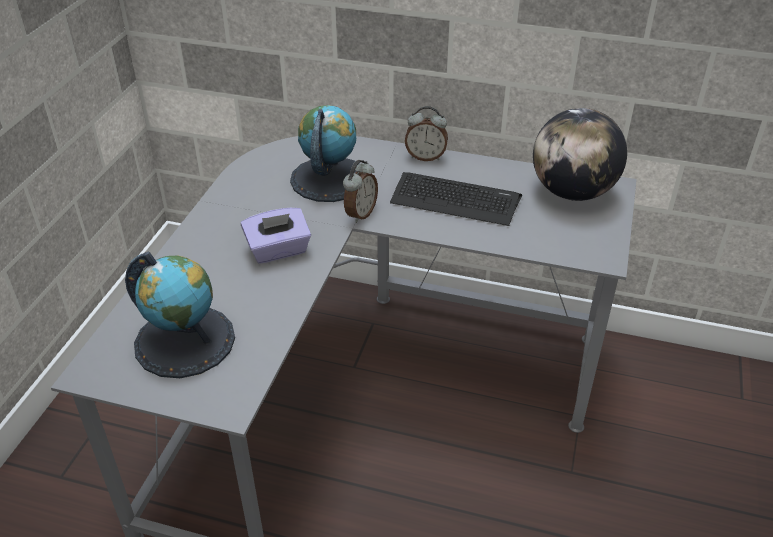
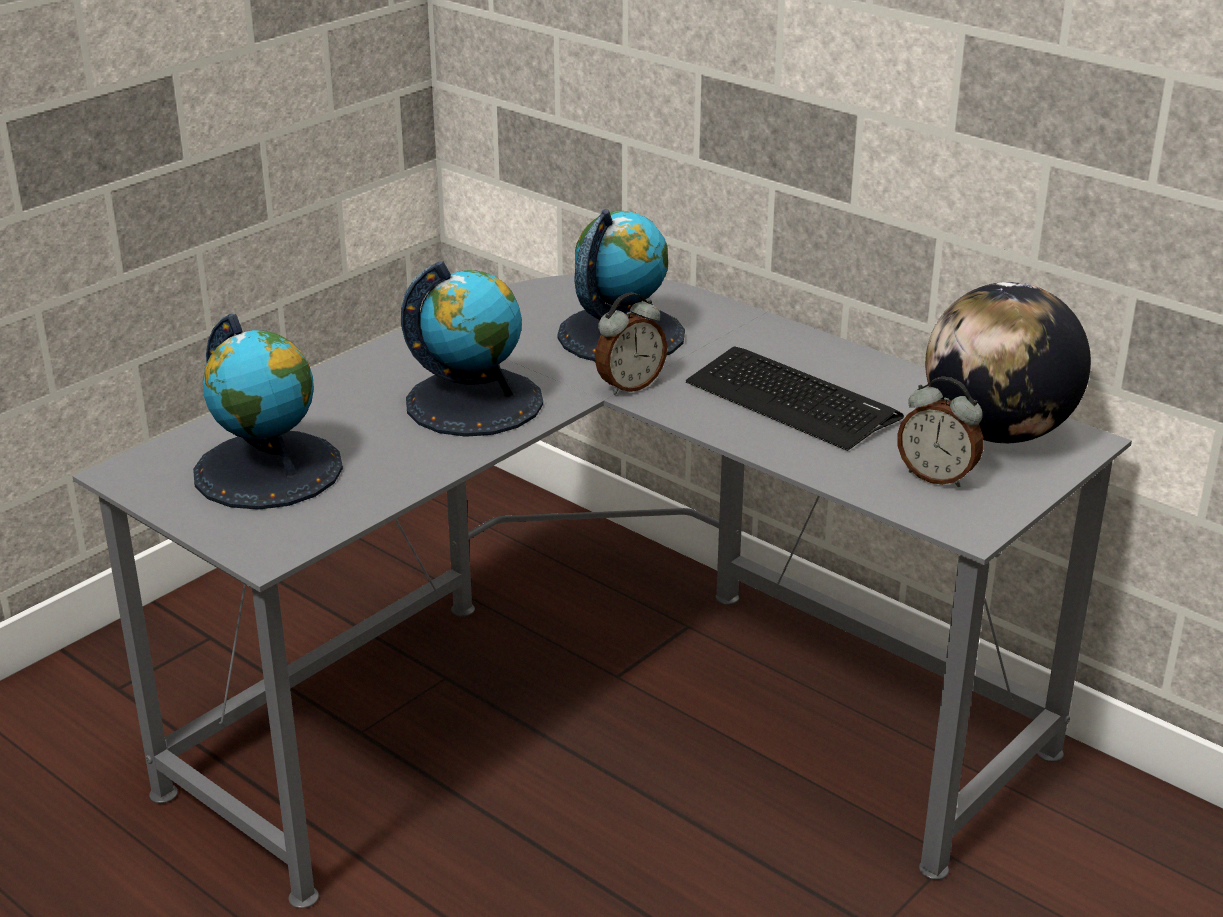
camera: 25 degrees right, 10 degrees down
purple tissue box [241,208,311,264] -> globe [401,261,543,437]
alarm clock [405,106,448,161] -> alarm clock moved to [897,377,983,487]

